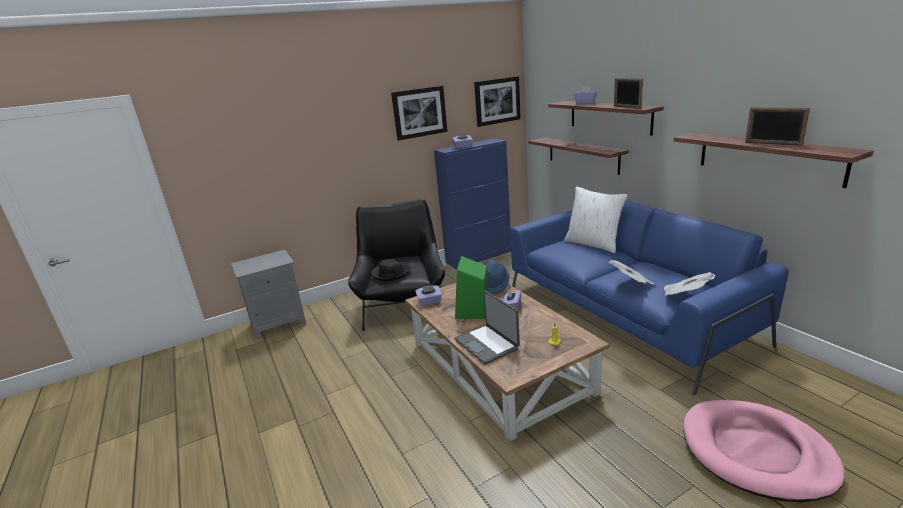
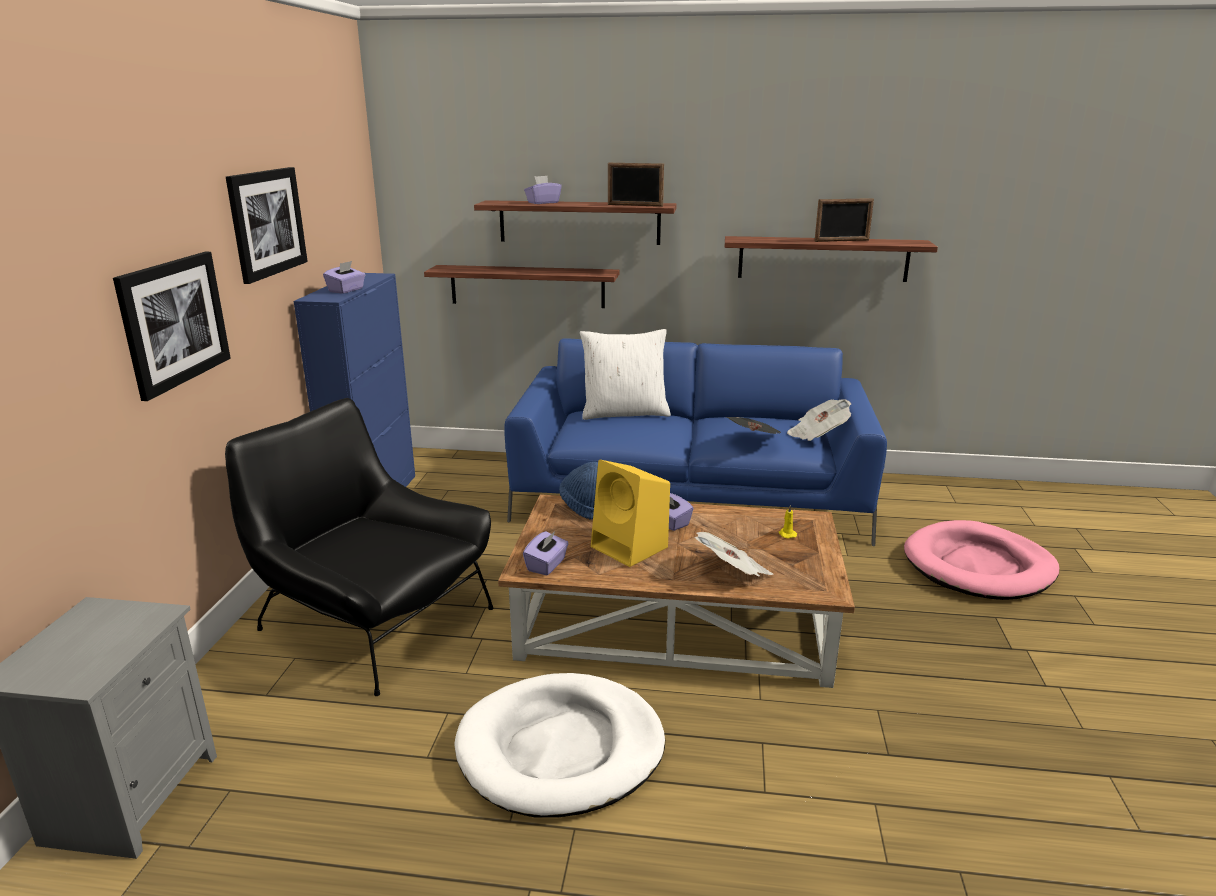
camera: 55 degrees left, 0 degrees up
black hat [371,259,411,281] -> none
laptop [454,291,520,365] -> newspaper [694,532,774,577]
green speaker [455,256,489,319] -> yellow speaker [591,460,670,567]
picture [474,76,521,127] -> picture moved to [113,251,231,401]
none -> white dog bed [454,673,665,818]

